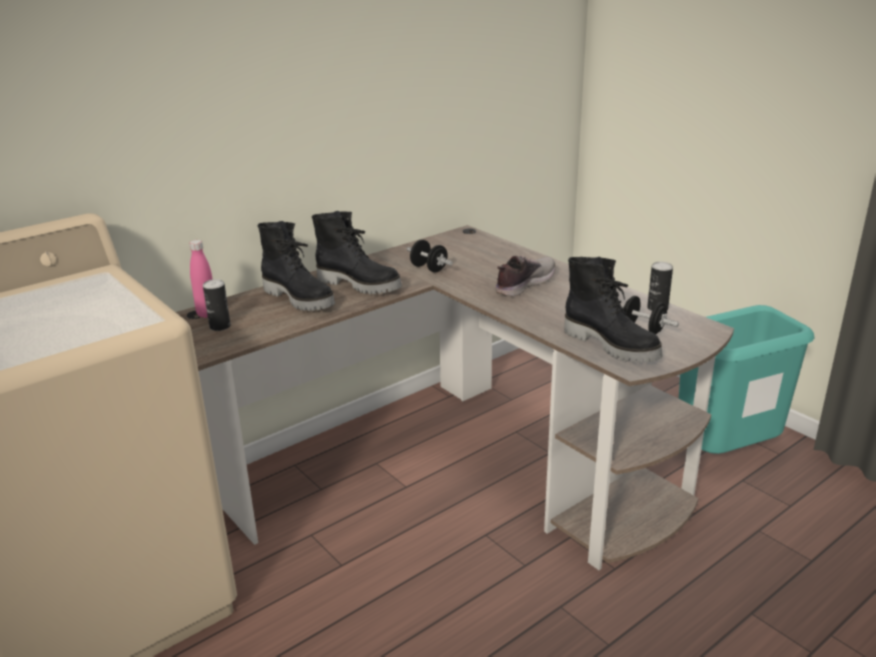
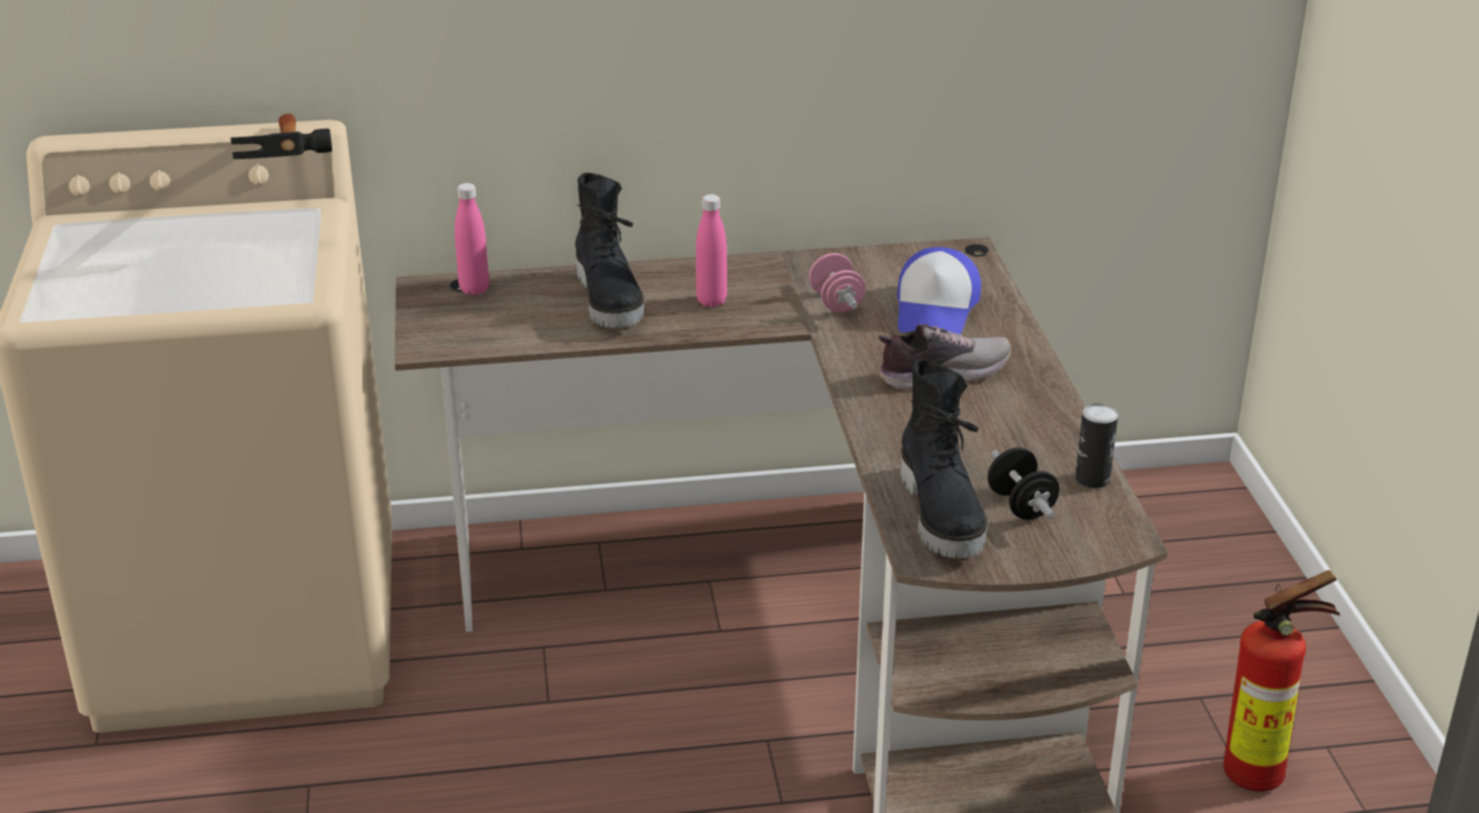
camera: 30 degrees right, 5 degrees up
can [203,279,231,331] -> none
black boot [312,211,402,294] -> pink bottle [696,194,727,307]
black dumbbell [407,240,453,272] -> pink dumbbell [809,253,866,313]
turquoise trash can [679,305,814,454] -> fire extinguisher [1223,570,1340,791]
none -> hammer [230,114,332,159]
none -> cap [897,247,981,335]

